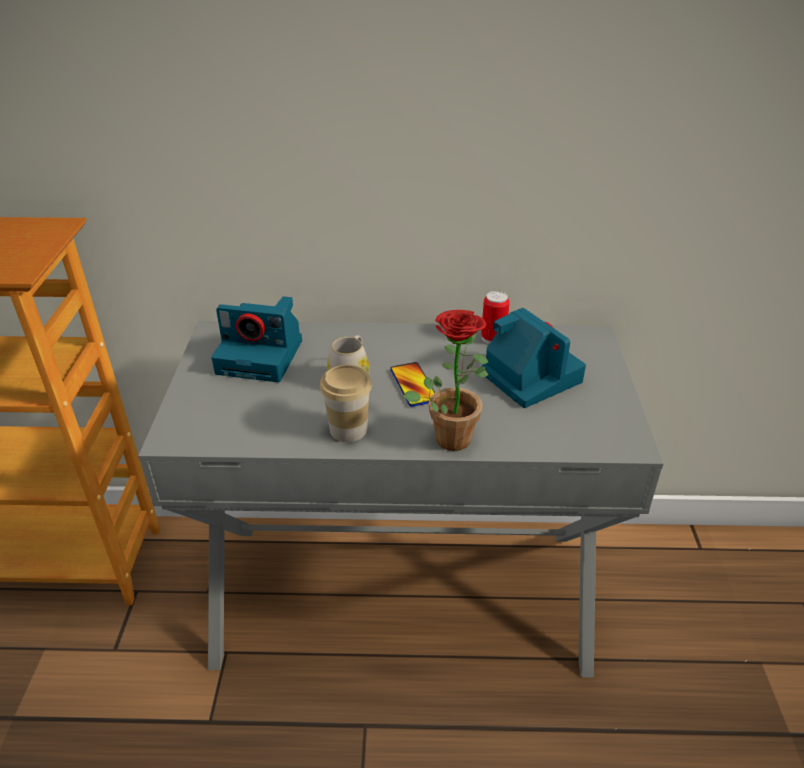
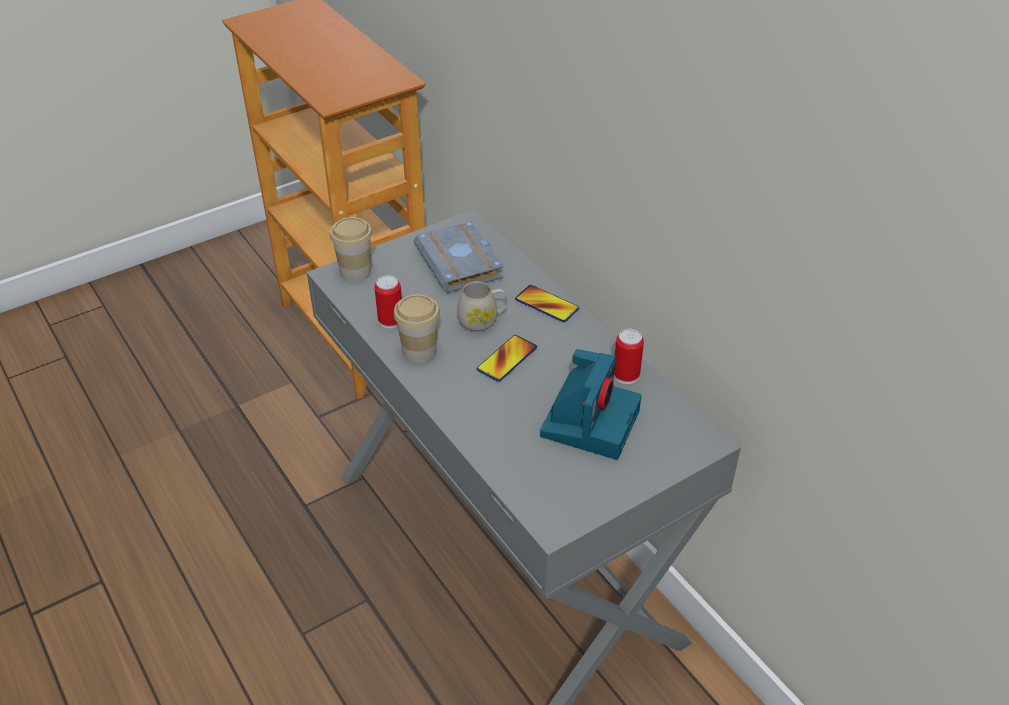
camera: 55 degrees right, 5 degrees up
camera [211,296,302,382] -> grey book [414,221,503,293]
potted plant [403,310,488,451] -> none
none -> cup [330,217,372,281]
none -> can [374,275,402,329]
none -> phone [515,285,579,322]

